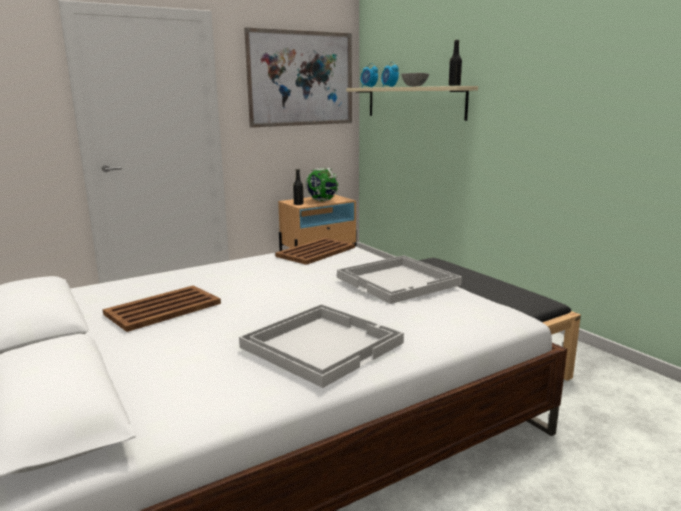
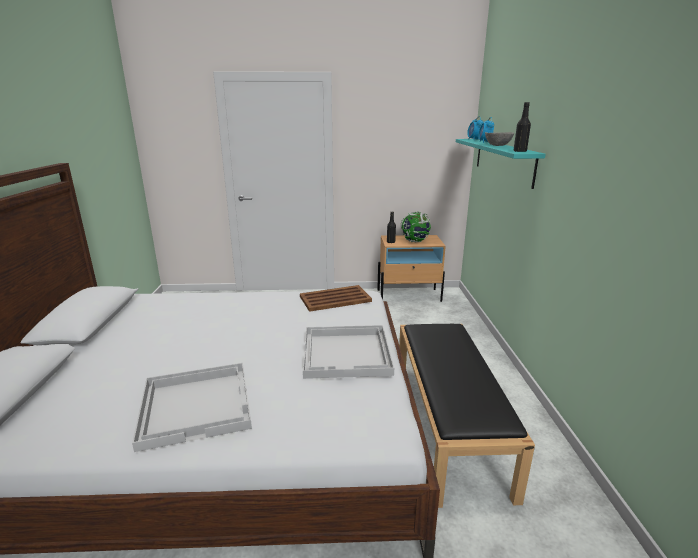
camera: 30 degrees right, 5 degrees up
brown tray [103,285,221,332] -> none
picture [244,27,352,128] -> none
beige shelf [346,86,478,121] -> turquoise shelf [456,139,546,189]

